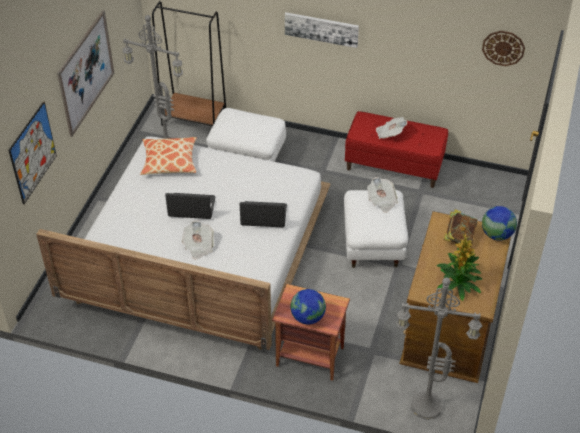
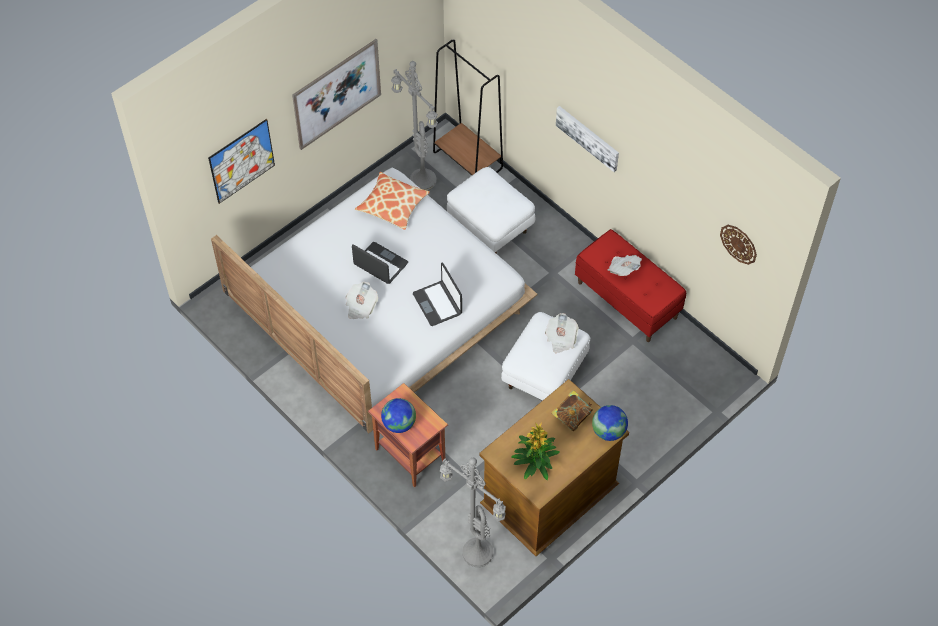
camera: 30 degrees right, 10 degrees up
laptop [239,201,287,227] -> laptop turned 150 degrees counterclockwise [413,262,462,326]

